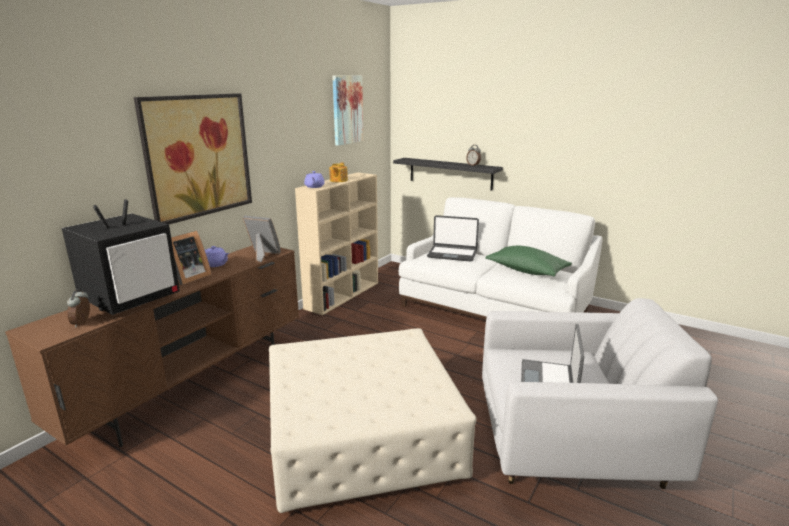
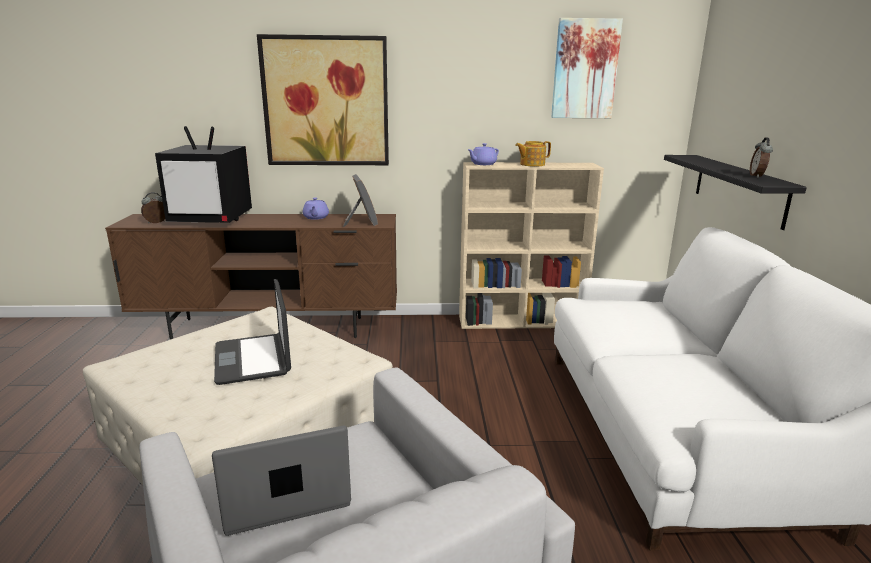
camera: 55 degrees right, 0 degrees up
picture frame [171,231,212,285] -> none
laptop [427,215,479,262] -> laptop moved to [214,279,291,385]
green pillow [485,246,572,276] -> none

